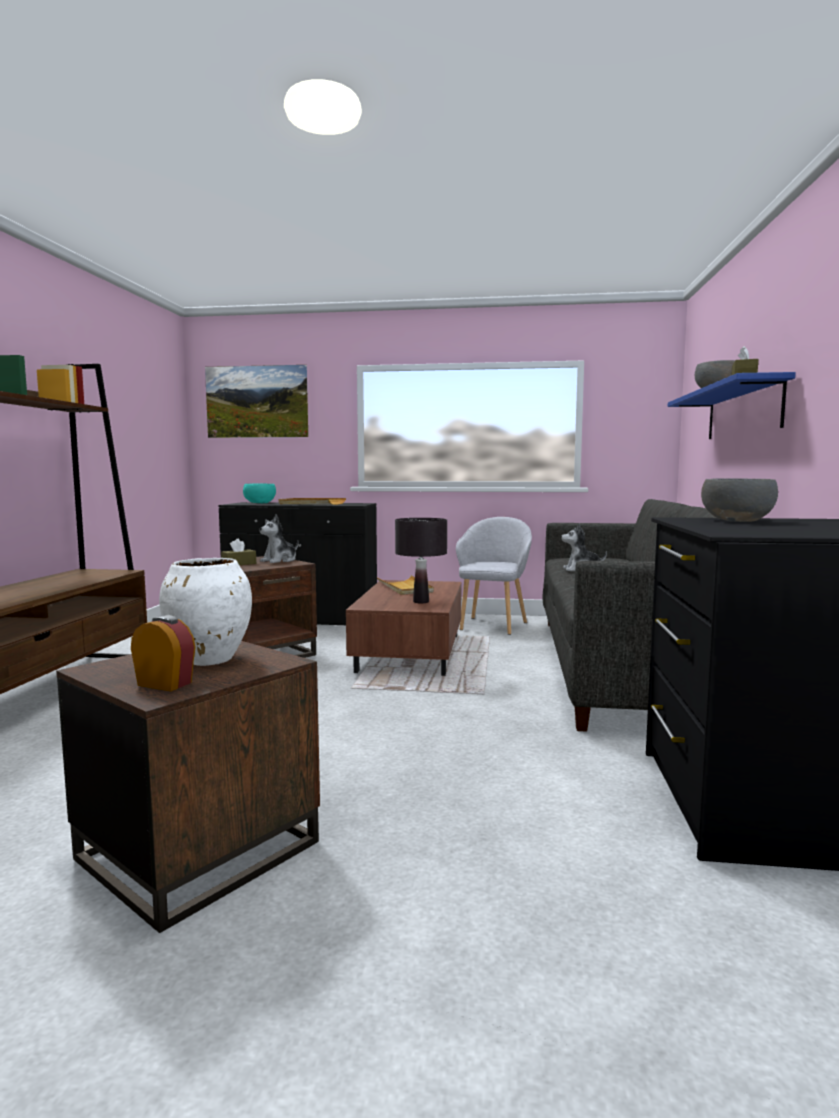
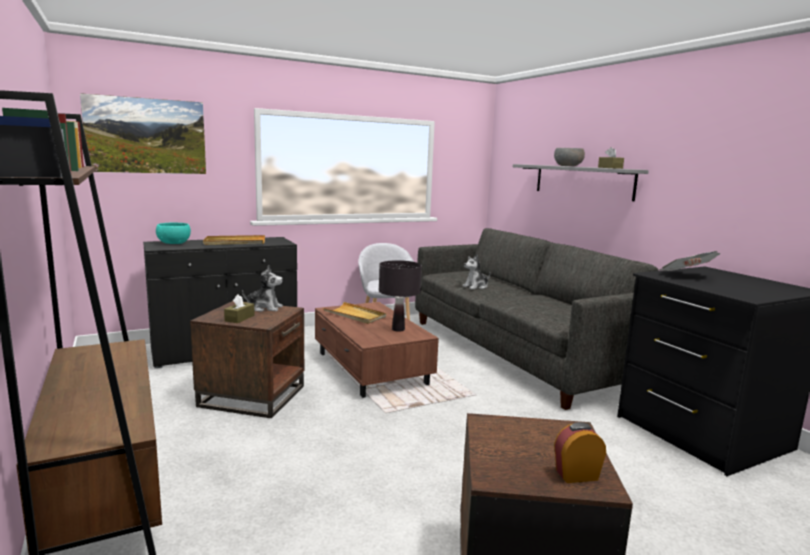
camera: 35 degrees left, 5 degrees up
white vase [159,558,252,666] -> none
plush toy [259,514,299,563] -> plush toy turned 90 degrees counterclockwise [242,265,283,312]
blue shelf [668,372,796,439] -> grey shelf [513,164,649,201]
grey bowl [701,478,778,522] -> newspaper [659,251,721,271]

